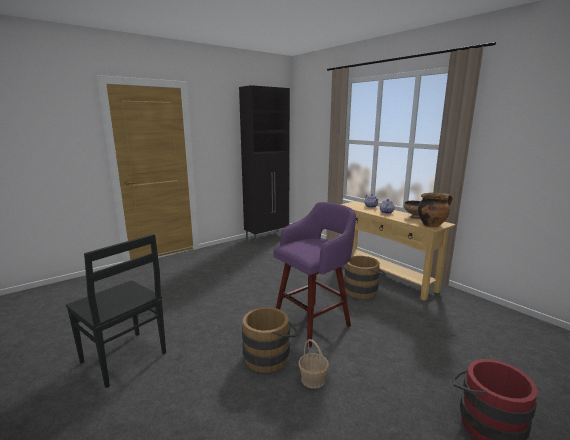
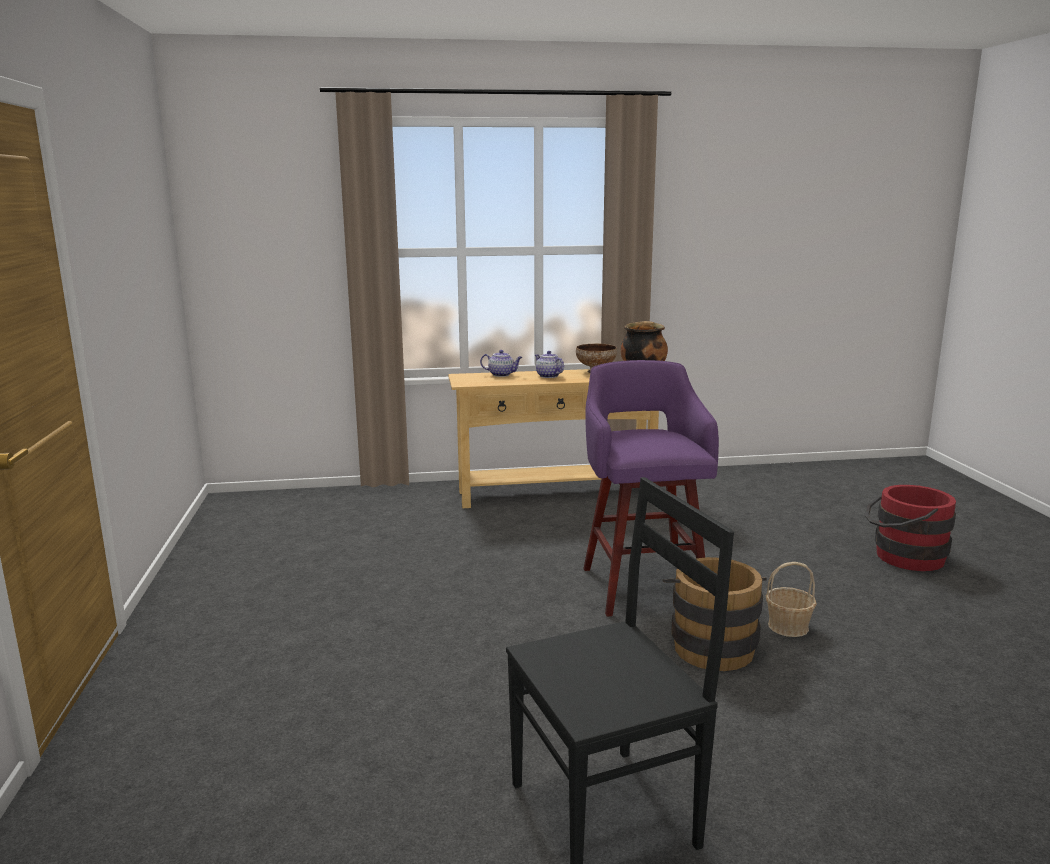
camera: 60 degrees left, 0 degrees up
black cabinet [239,85,290,243] -> none
brown bucket [344,256,386,299] -> none

